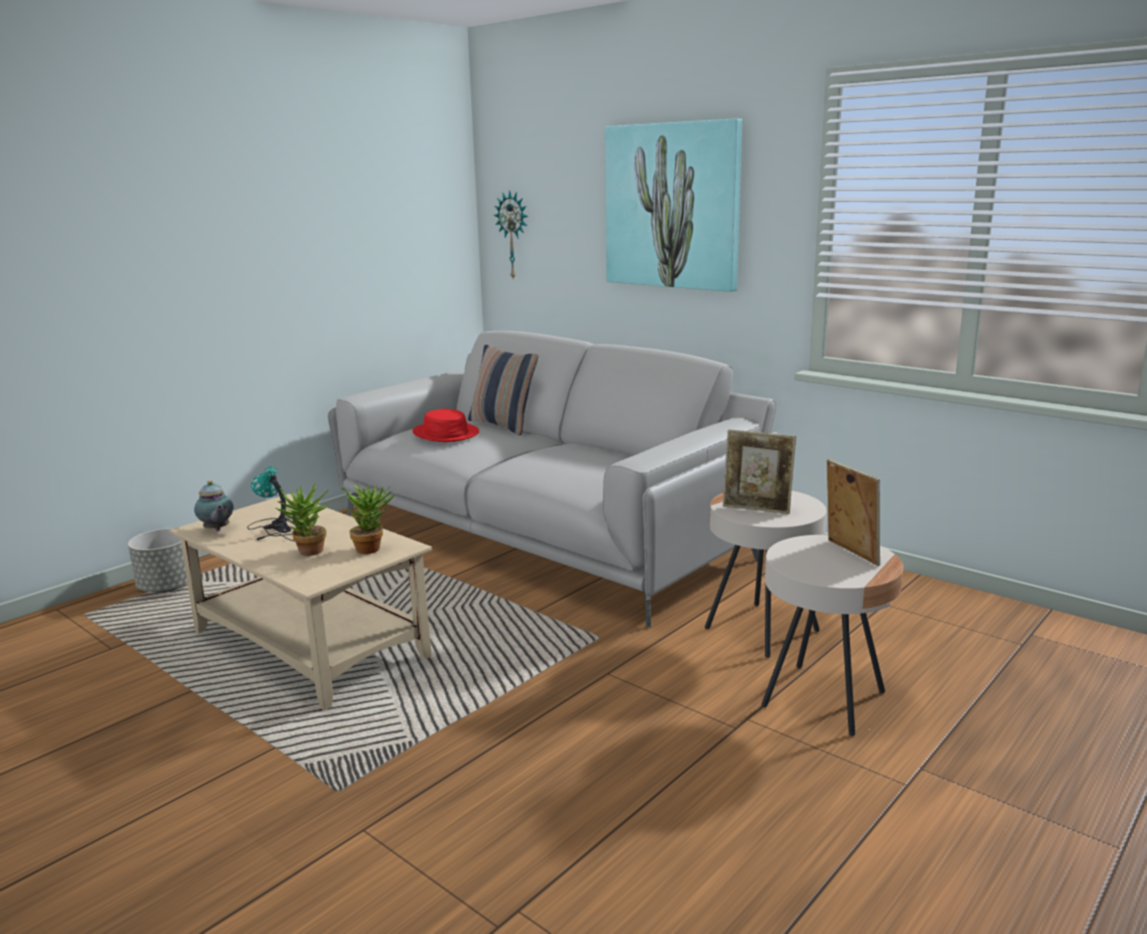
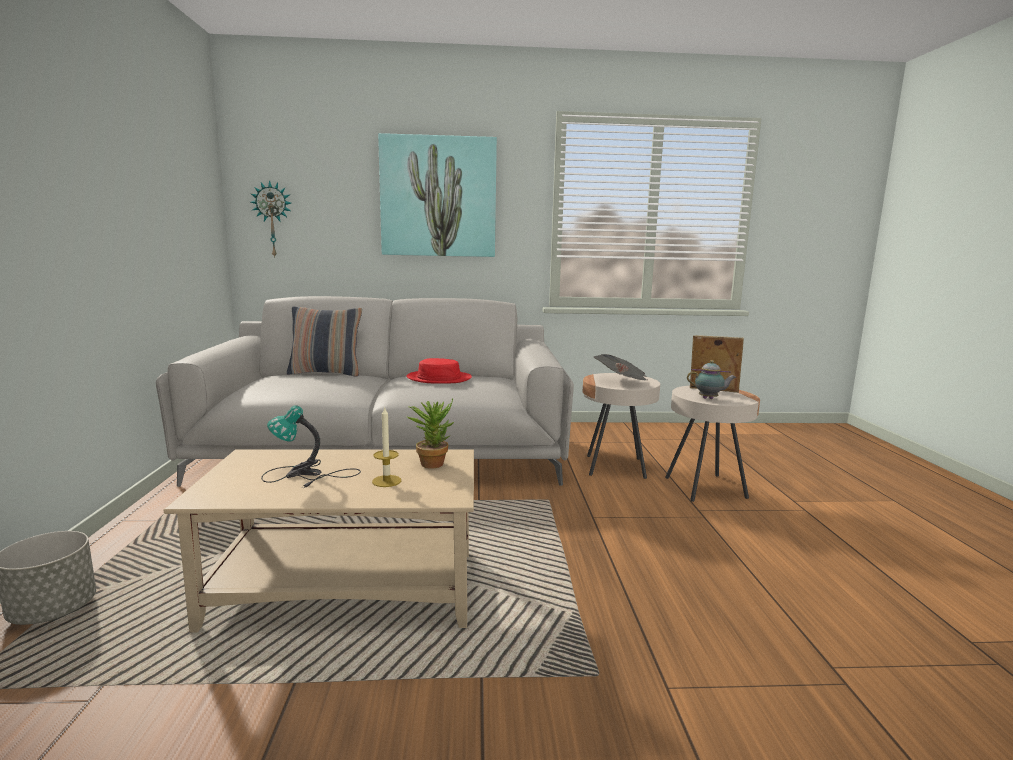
camera: 45 degrees left, 5 degrees down
teapot [194,480,233,531] -> teapot moved to [687,360,736,399]
potted plant [275,483,329,556] -> candle [372,406,401,487]
red hat [412,409,479,442] -> red hat moved to [406,358,472,384]
picture frame [723,429,796,514] -> newspaper [594,354,647,380]

